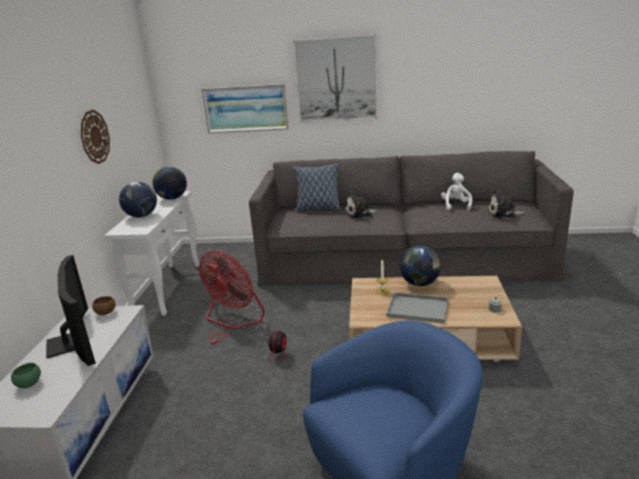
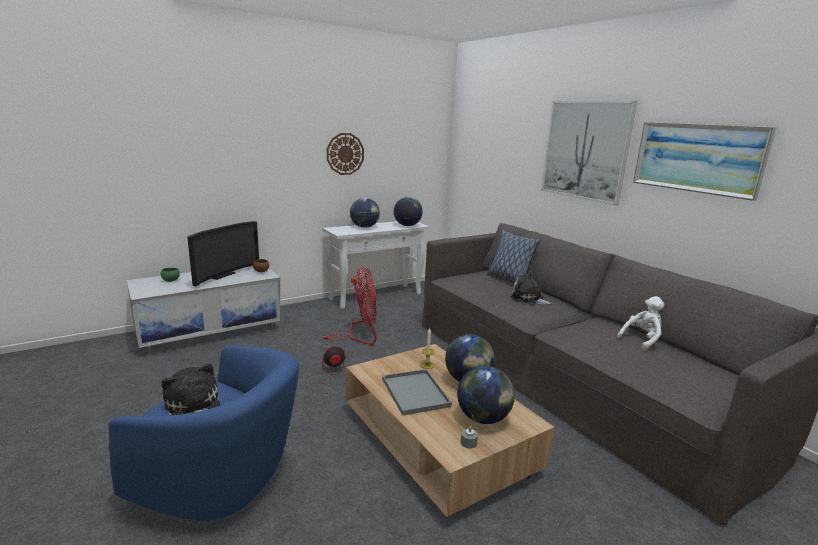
camera: 50 degrees right, 5 degrees down
picture [202,84,289,133] -> picture moved to [633,122,776,201]
plush toy [488,189,525,219] -> plush toy moved to [161,363,220,416]
none -> globe [457,366,515,424]

